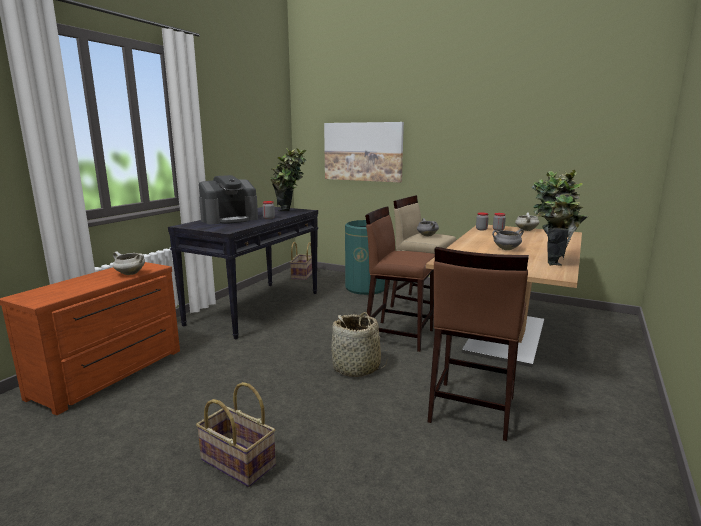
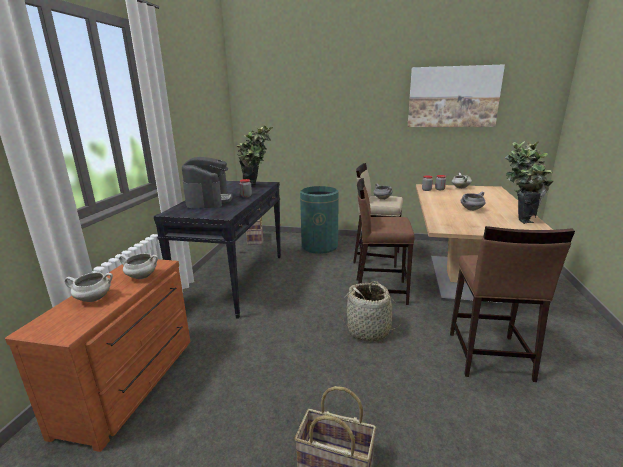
camera: 15 degrees left, 5 degrees up
coffee machine [199,175,258,224] -> coffee machine turned 45 degrees counterclockwise [182,157,232,209]
picture [324,122,404,183] -> picture moved to [408,64,505,127]
none -> white cooking pot [64,272,113,302]

